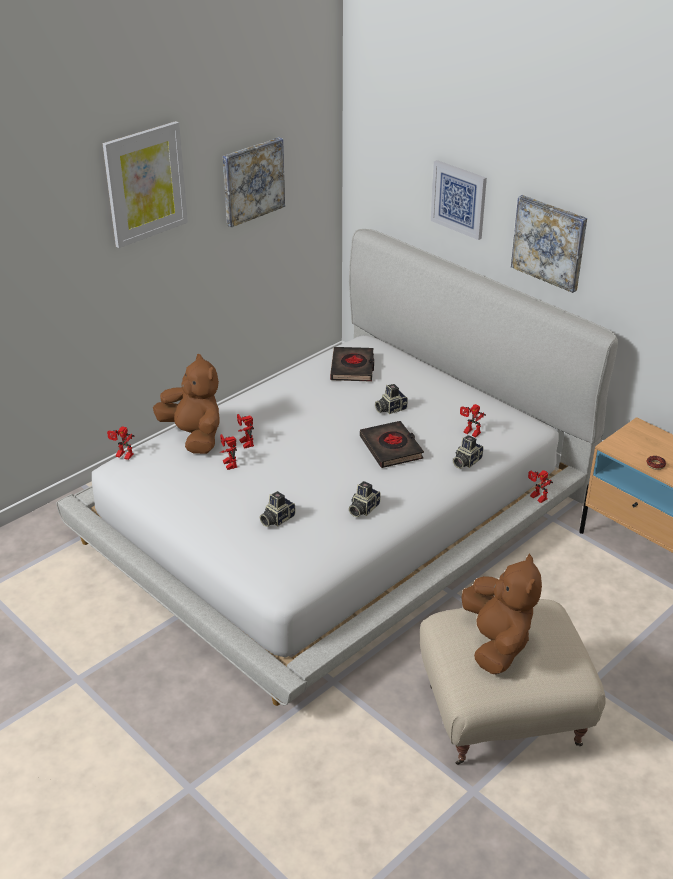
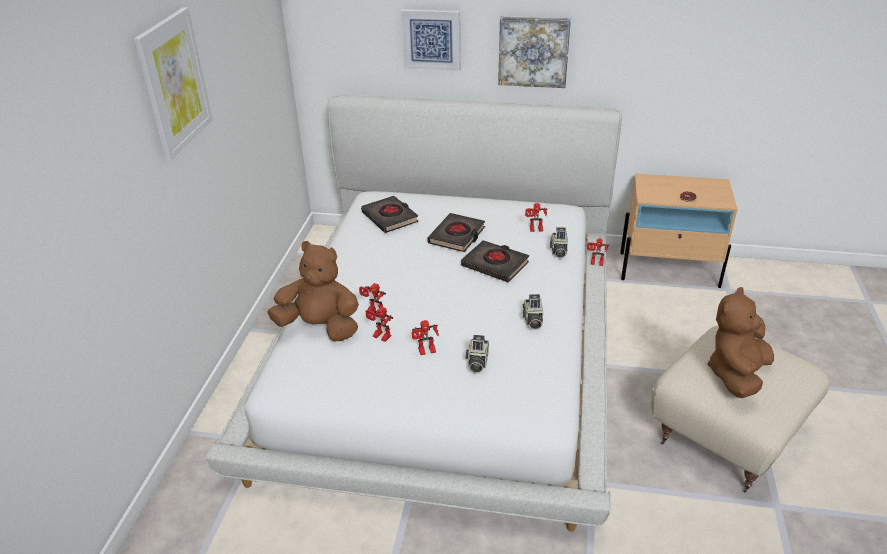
camera: 35 degrees left, 0 degrees up
toy robot [107,426,134,460] -> toy robot moved to [412,320,439,355]
picture [223,137,285,227] -> none
camera [375,384,408,414] -> black book [427,213,485,252]
brown plush toy [461,554,542,674] -> brown plush toy turned 105 degrees counterclockwise [707,287,774,398]

